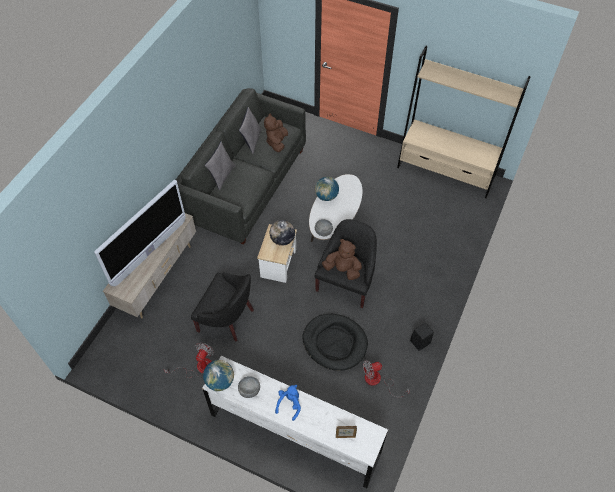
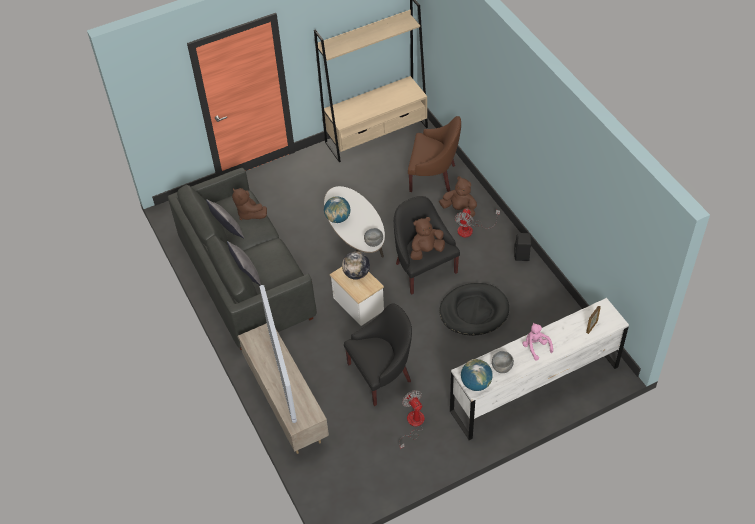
camera: 50 degrees left, 5 degrees down
blue plush toy [275,385,301,421] -> pink plush toy [522,323,553,361]
fan [363,360,410,397] -> fan moved to [455,209,500,237]
none -> brown armchair [408,116,461,192]
none -> brown plush toy [439,176,477,218]

